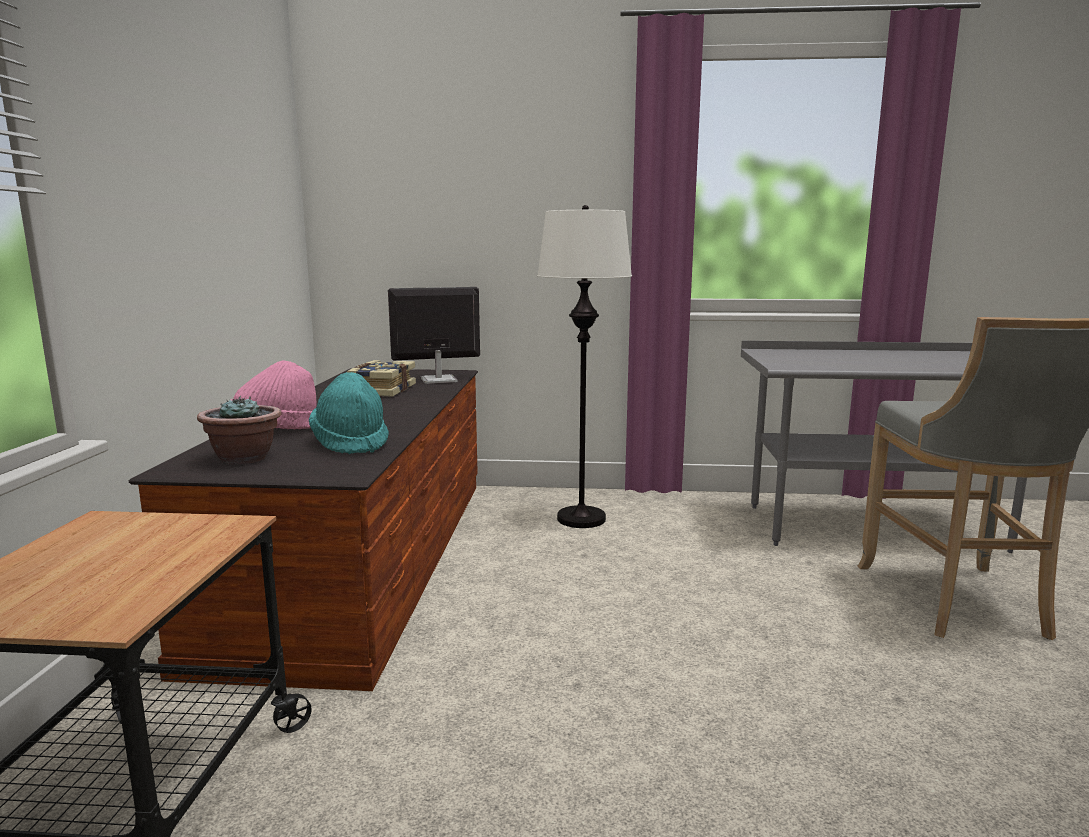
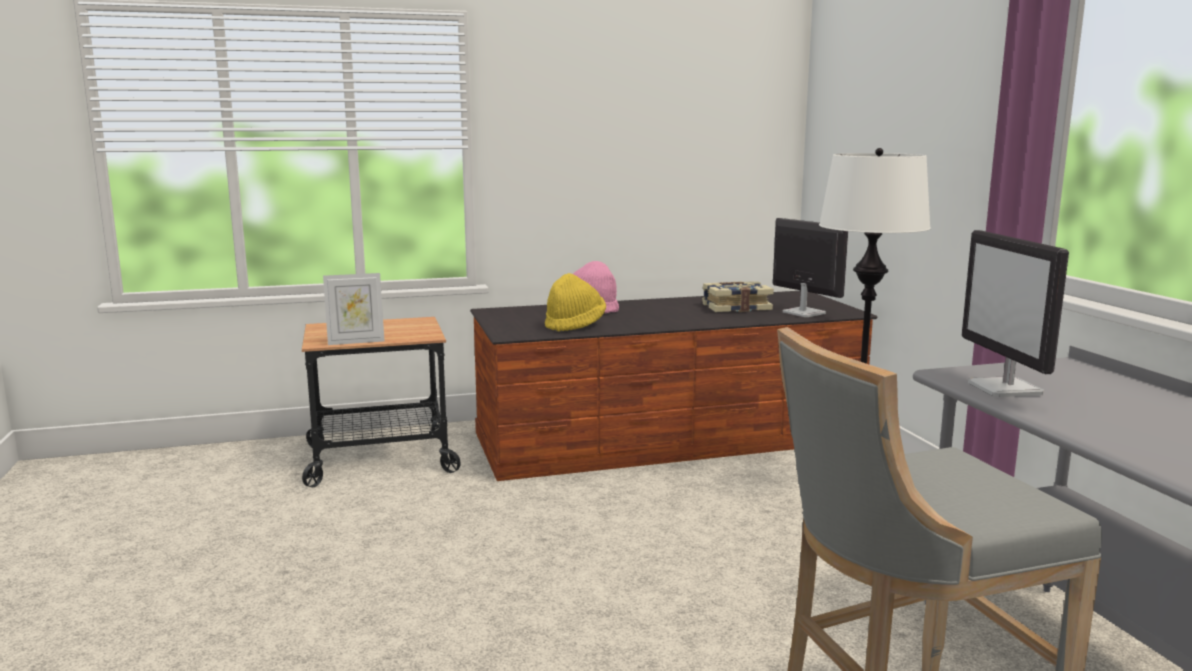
camera: 70 degrees right, 0 degrees up
potted plant [197,396,281,465] -> none
turquoise hat [309,372,389,454] -> yellow hat [545,273,606,332]
none -> picture frame [323,273,384,345]
none -> monitor [961,230,1069,397]

